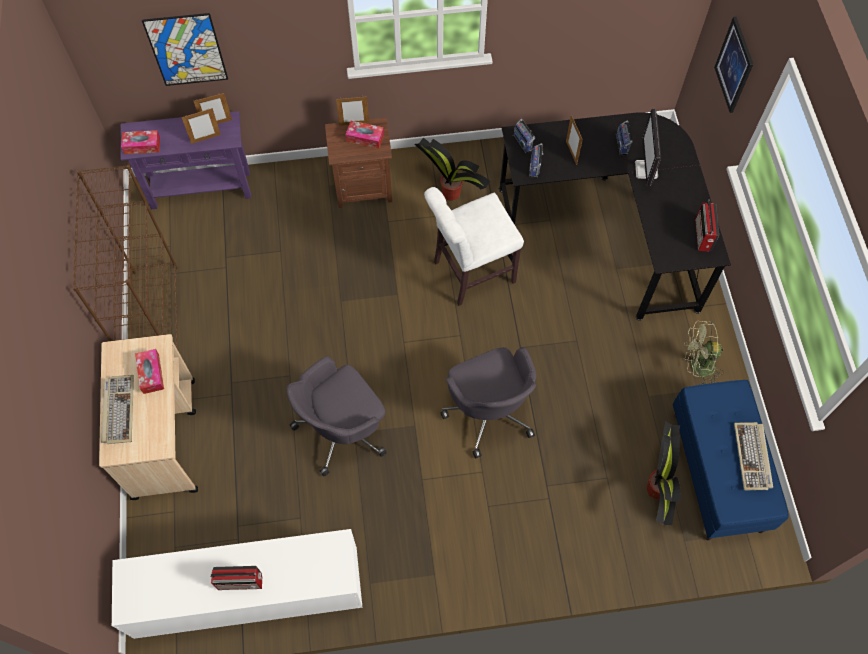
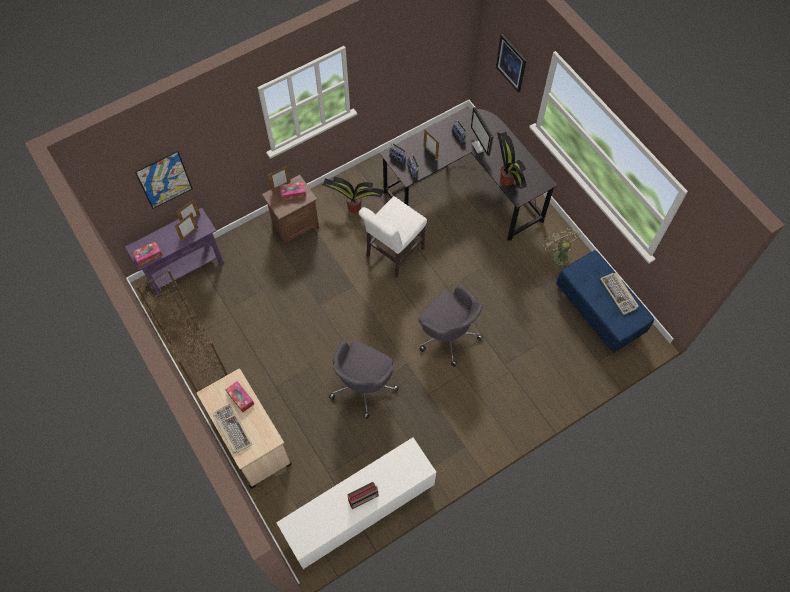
camera: 25 degrees left, 0 degrees up
potted plant [647,421,681,525] -> potted plant moved to [497,132,527,189]
green fan [684,321,724,384] -> green fan turned 90 degrees clockwise [543,227,580,269]
radio [695,200,719,251] -> none

